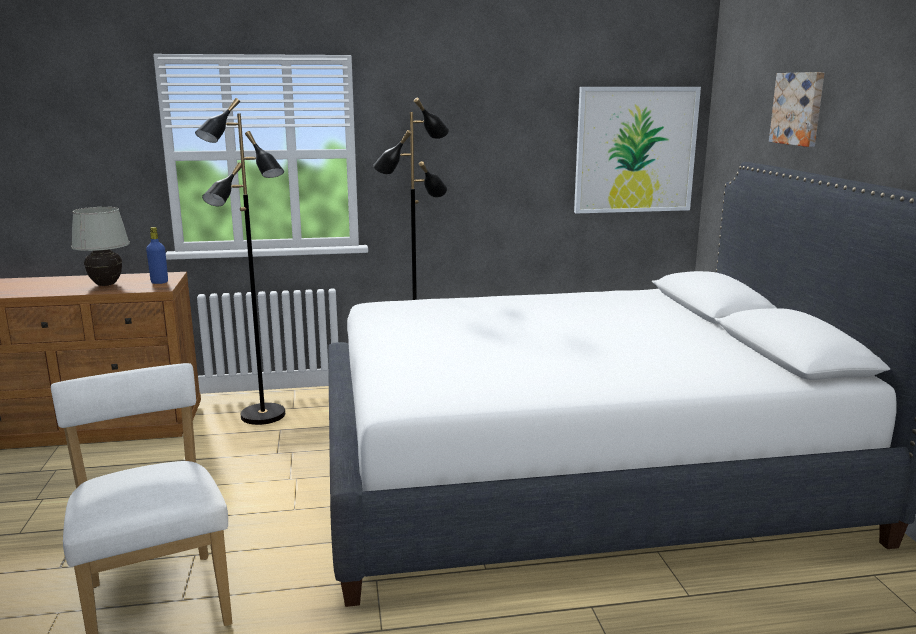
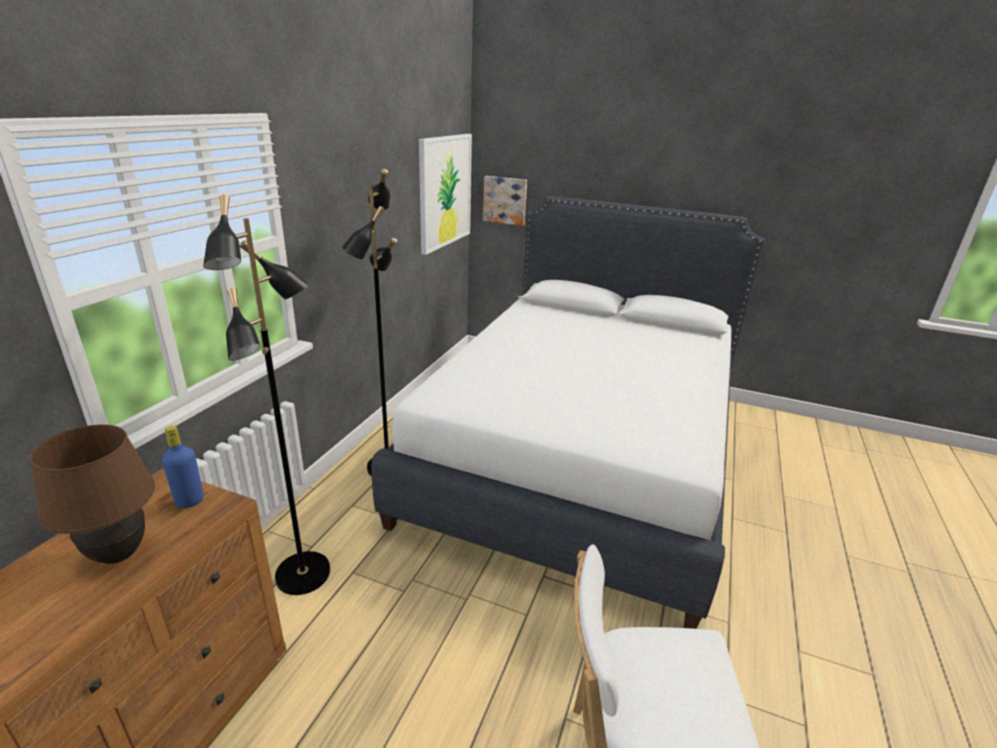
camera: 60 degrees left, 10 degrees up
white table lamp [71,207,130,286] -> brown table lamp [30,424,155,564]
picture [769,72,825,147] -> picture moved to [483,176,527,226]

